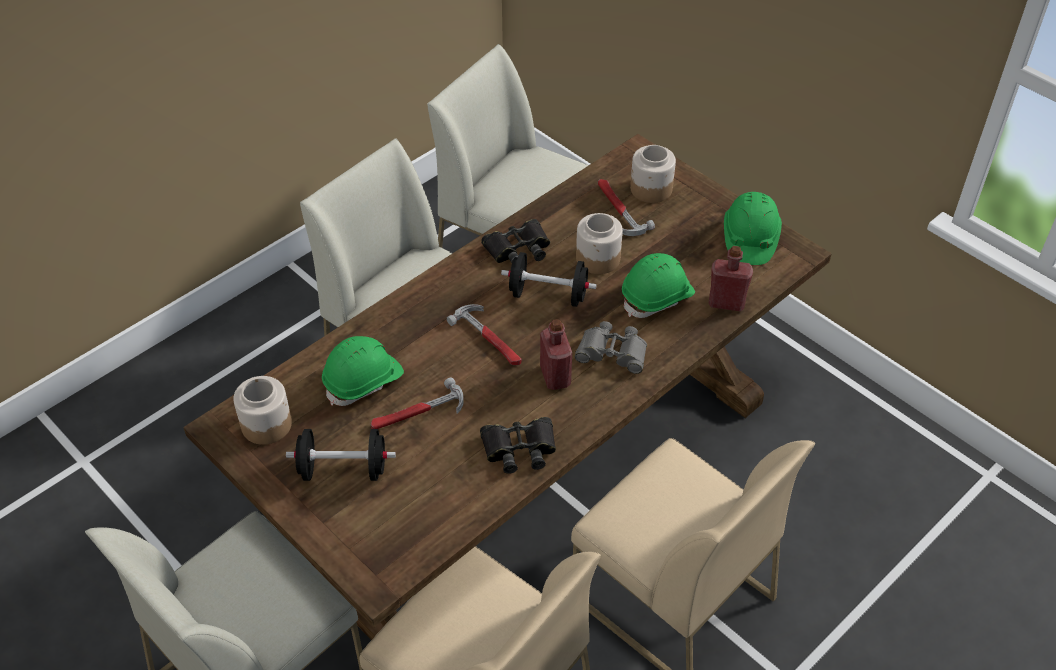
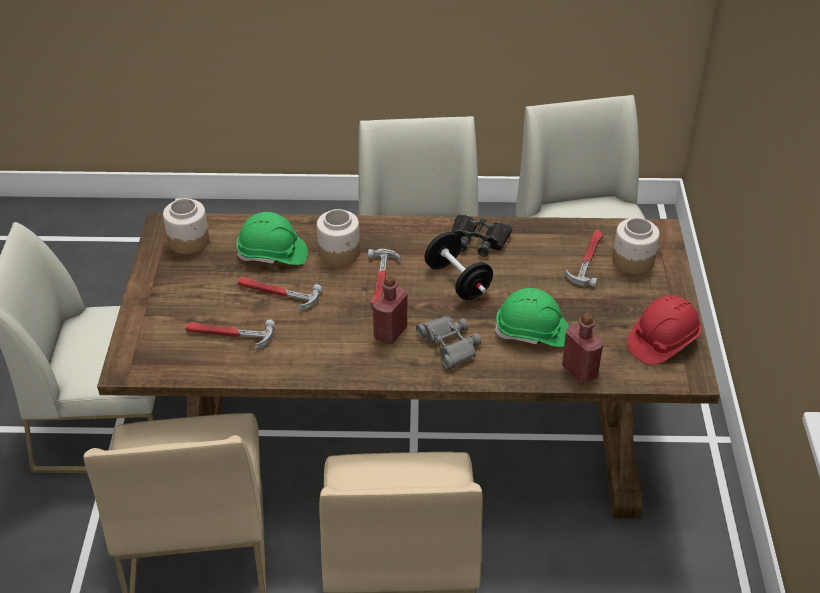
camera: 45 degrees right, 5 degrees down
black dumbbell [286,429,396,481] -> none
black binoculars [480,417,556,474] -> none
jar [576,213,623,274] -> jar moved to [317,209,360,266]
green hard hat [724,192,782,265] -> red hard hat [627,295,701,365]
none -> hammer [185,320,275,349]

